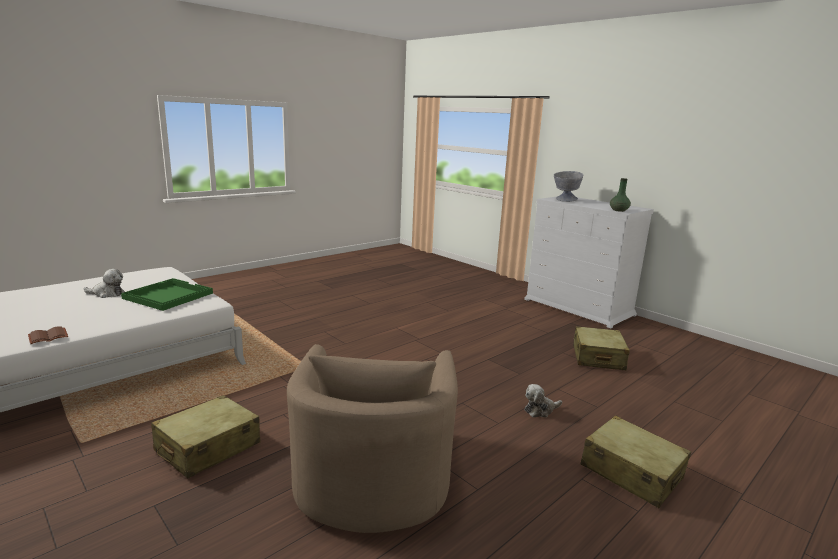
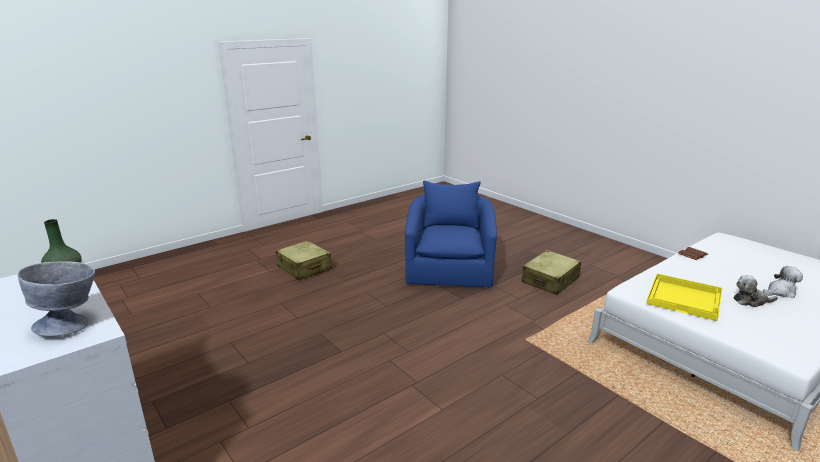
camera: 175 degrees left, 5 degrees up
green tray [121,278,213,311] -> yellow tray [646,274,722,321]
beige armchair [287,344,458,533] -> blue armchair [405,181,497,287]
plush toy [524,384,562,417] -> plush toy moved to [763,266,803,298]
beige suitcase [573,326,630,370] -> none

